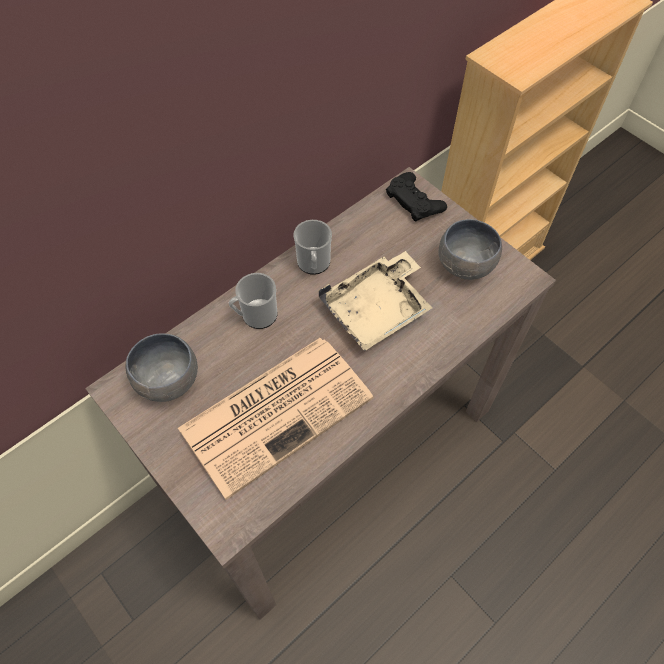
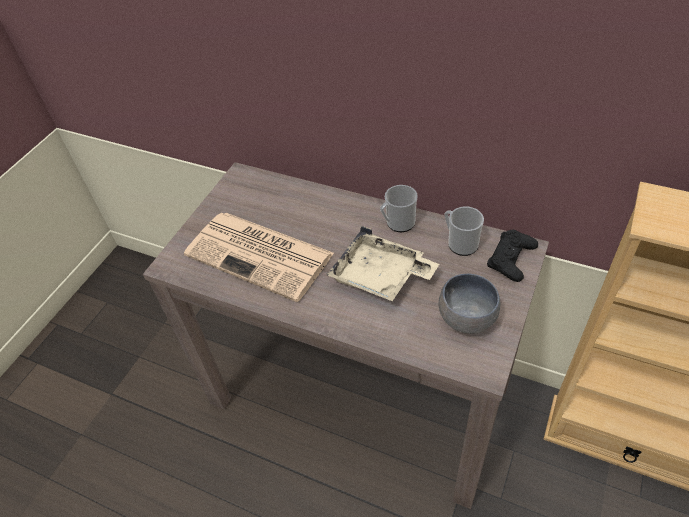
camera: 70 degrees right, 10 degrees down
grey bowl [126,333,198,402] -> none
mug [229,273,277,329] -> mug moved to [445,207,484,256]

